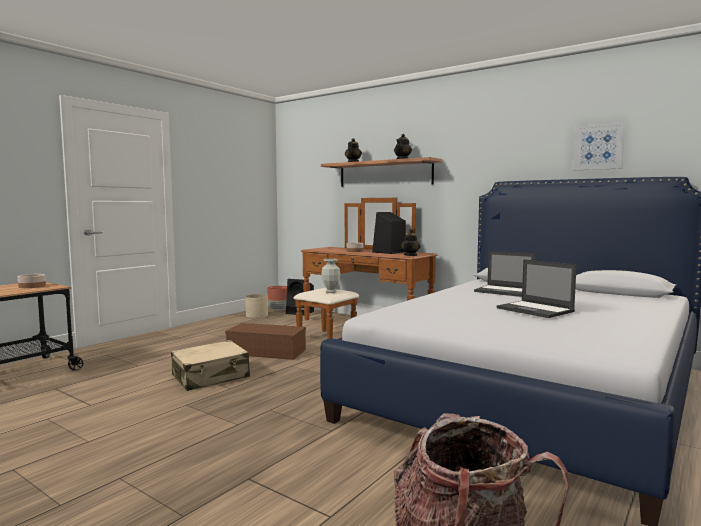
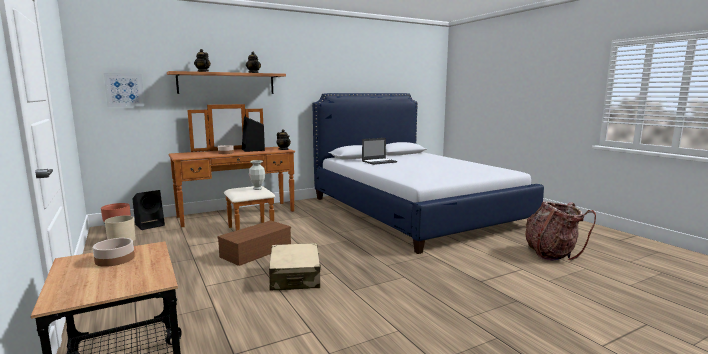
camera: 65 degrees left, 5 degrees up
laptop [496,259,577,318] -> none
picture [573,122,625,170] -> picture moved to [104,73,145,107]

